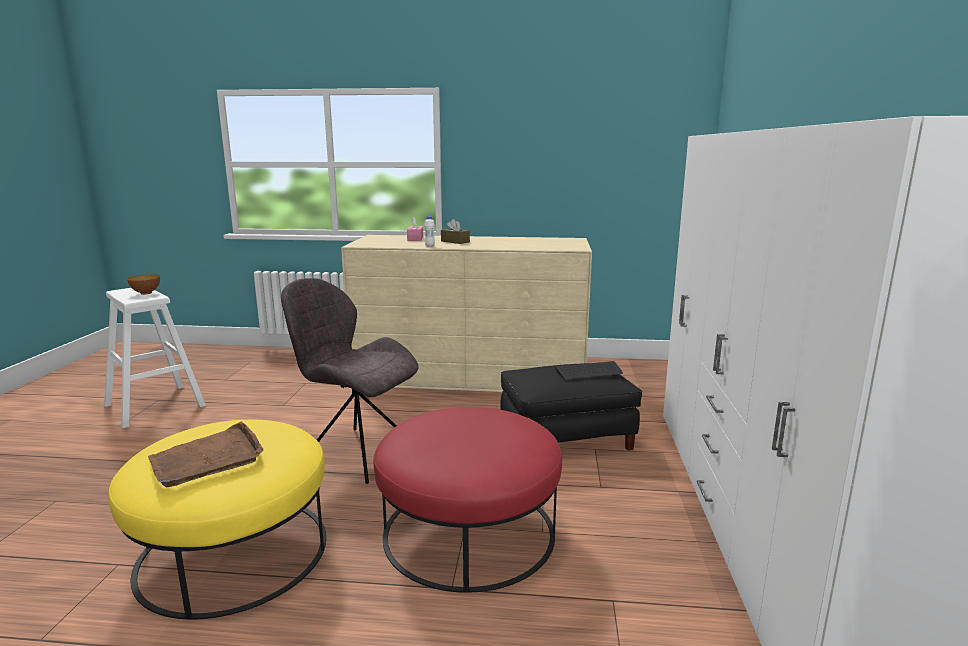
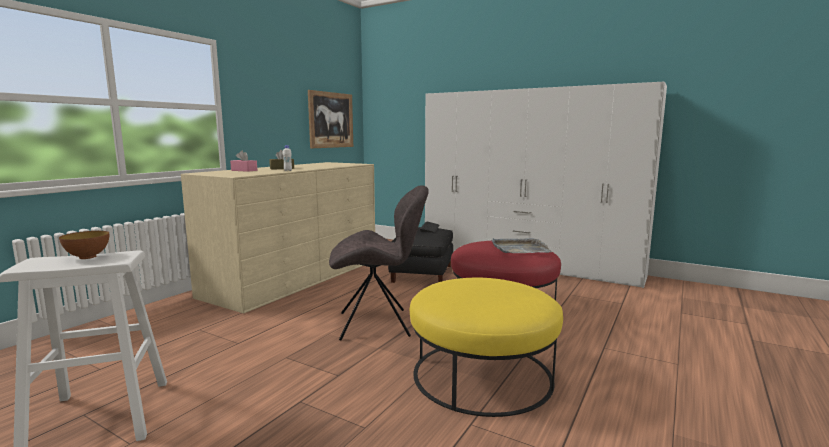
camera: 65 degrees left, 5 degrees down
brown tray [148,422,264,488] -> none
grey chair [281,278,418,484] -> grey chair turned 150 degrees counterclockwise [329,185,429,341]
none -> picture [308,90,353,148]
none -> grey tray [491,238,552,253]

